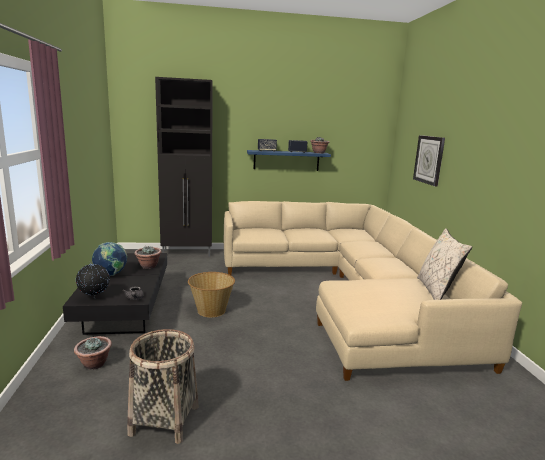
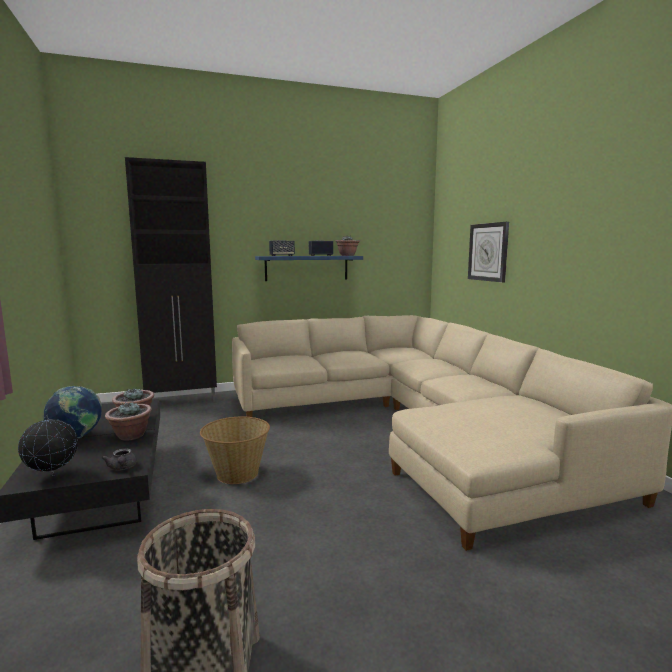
camera: 10 degrees left, 5 degrees down
potted plant [74,336,112,370] -> potted plant moved to [105,402,152,441]
beige pillow [417,228,472,300] -> none

